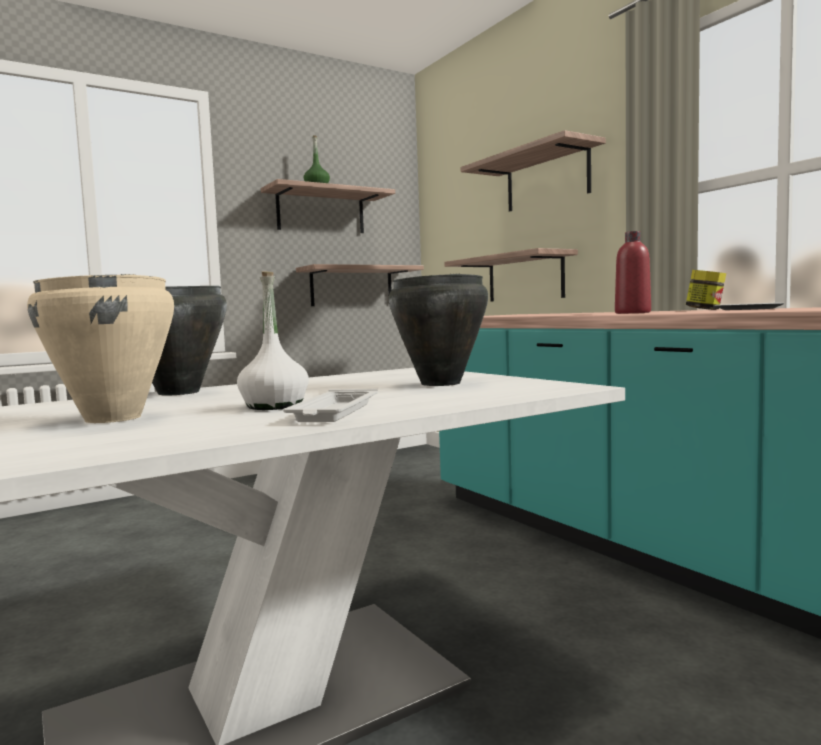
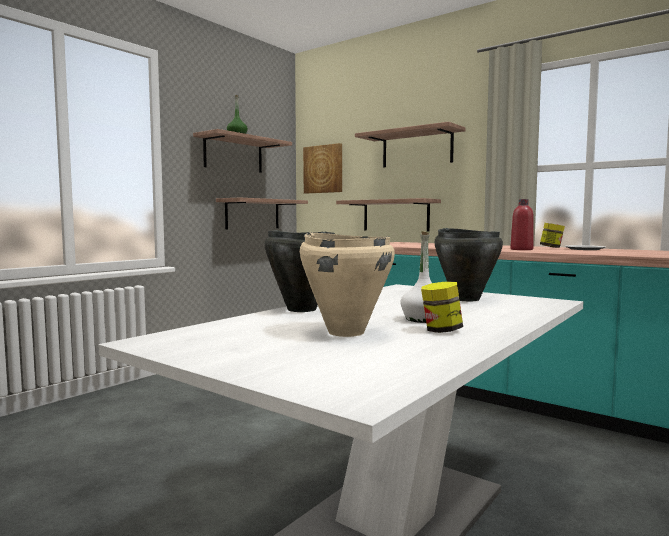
camera: 20 degrees left, 0 degrees up
white tray [283,389,378,422] -> none
none -> picture [303,143,342,194]
none -> jar [421,281,463,333]

